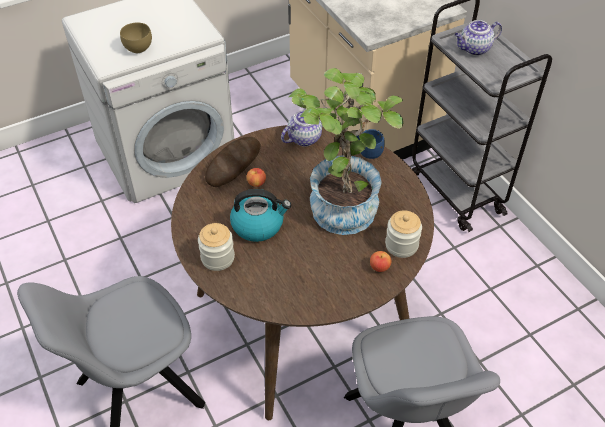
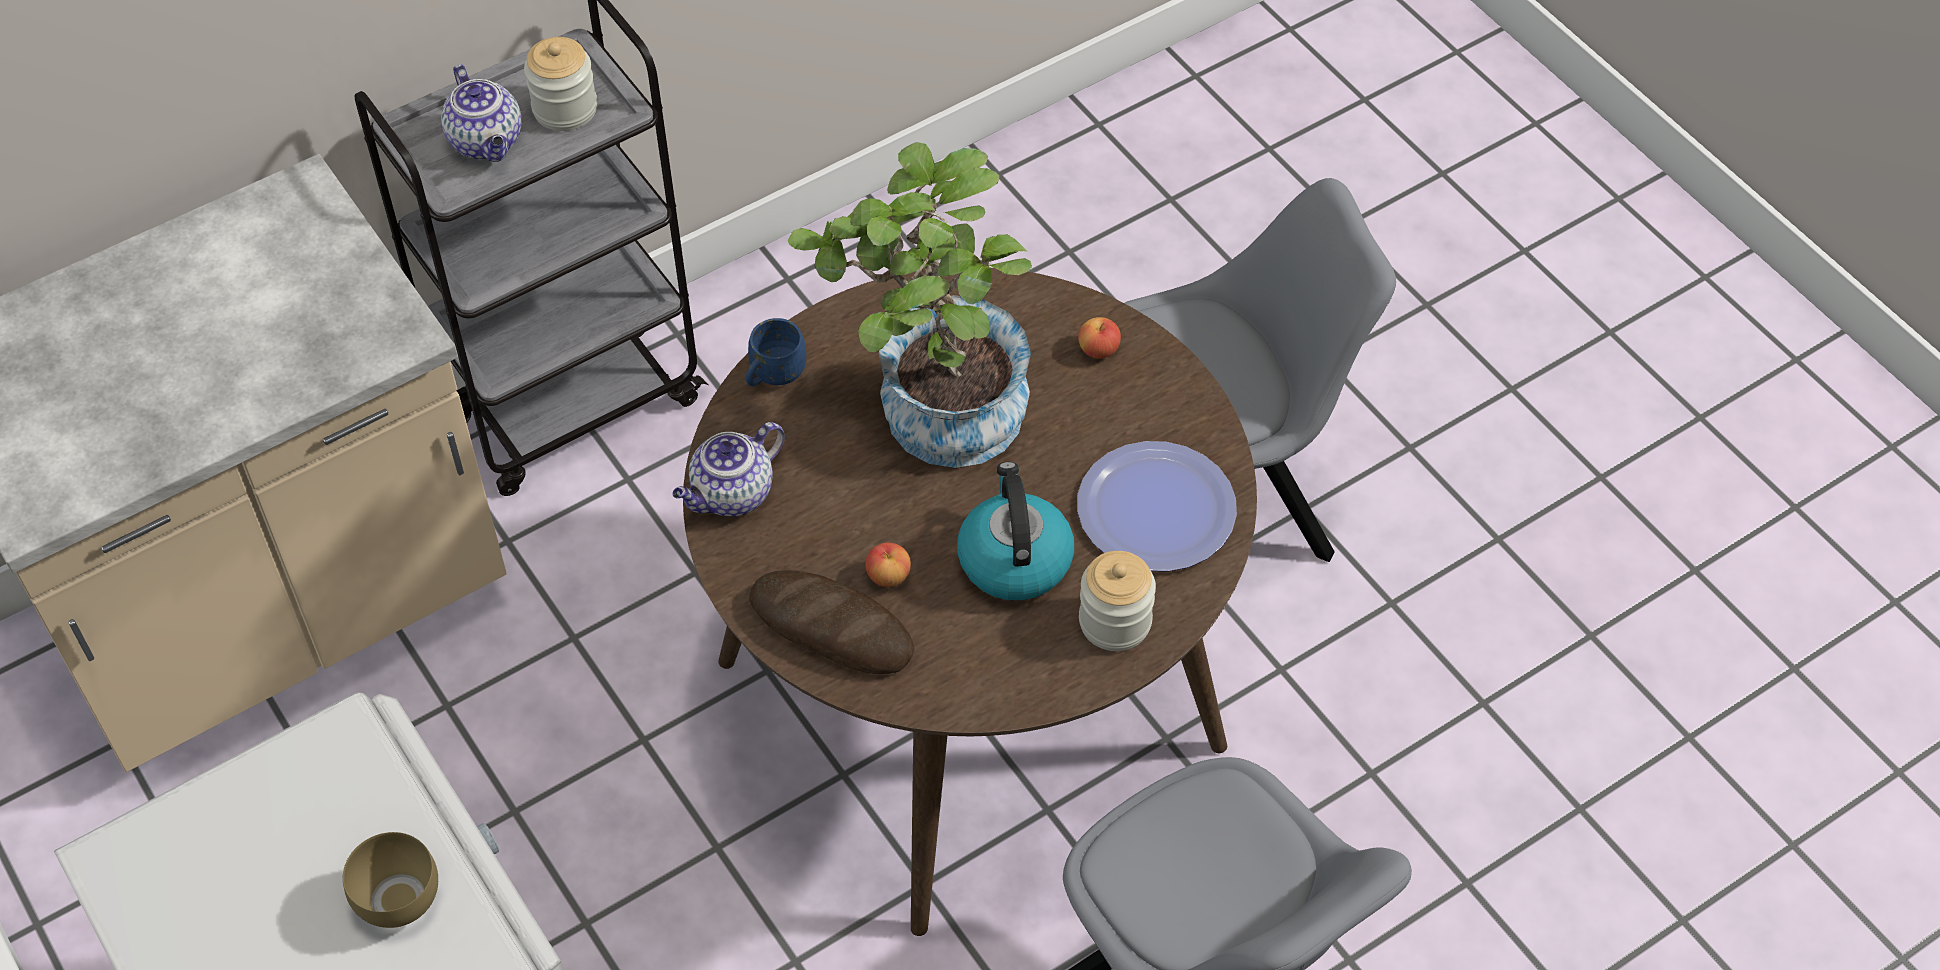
camera: 95 degrees left, 5 degrees up
teapot [281,107,326,146] -> teapot turned 90 degrees counterclockwise [672,422,785,516]
jar [385,210,422,258] -> jar moved to [524,37,597,131]
none -> plate [1077,441,1237,572]

